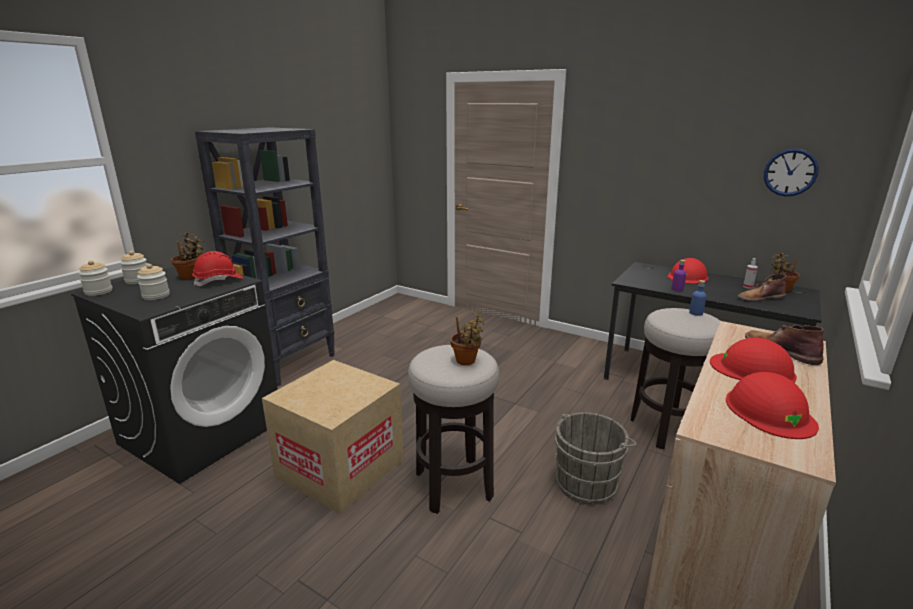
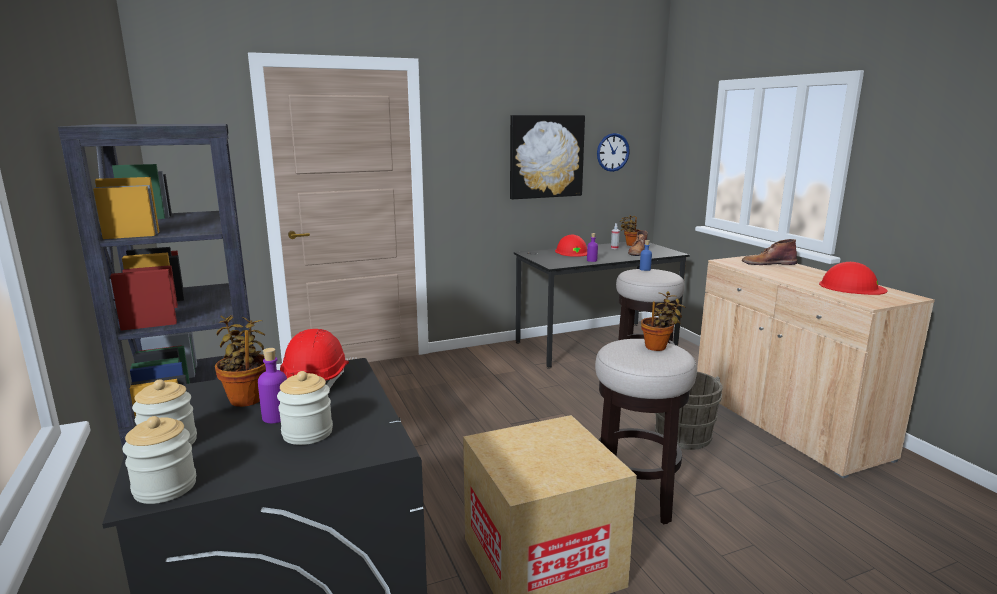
camera: 55 degrees left, 5 degrees down
red hard hat [710,338,797,383] -> none
none -> purple bottle [258,348,287,423]
none -> picture [510,115,585,199]

